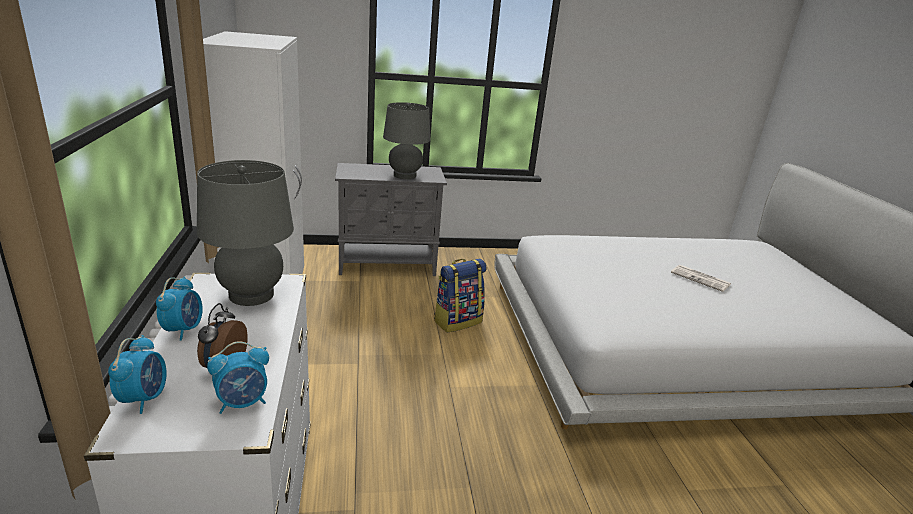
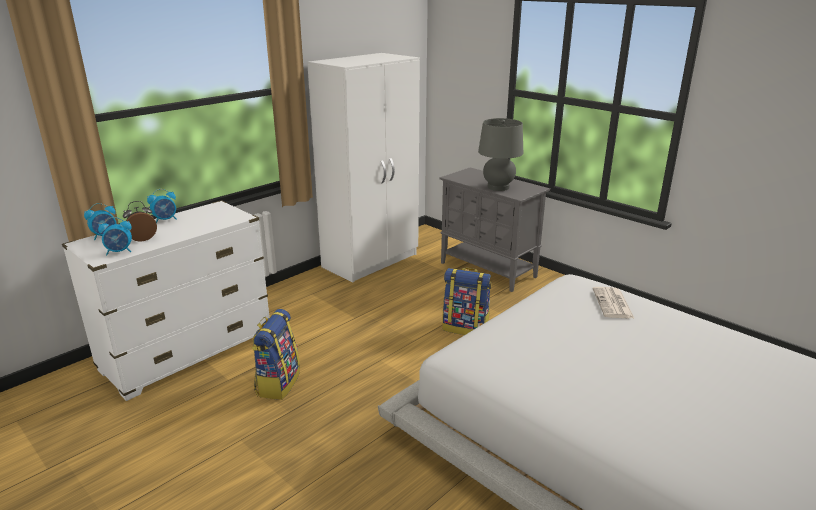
camera: 55 degrees right, 0 degrees up
grey table lamp [197,160,294,306] -> none
alarm clock [207,341,269,414] -> alarm clock turned 45 degrees counterclockwise [98,217,132,255]
newspaper [671,265,731,292] -> newspaper moved to [593,287,635,319]
none -> backpack [251,309,300,400]

